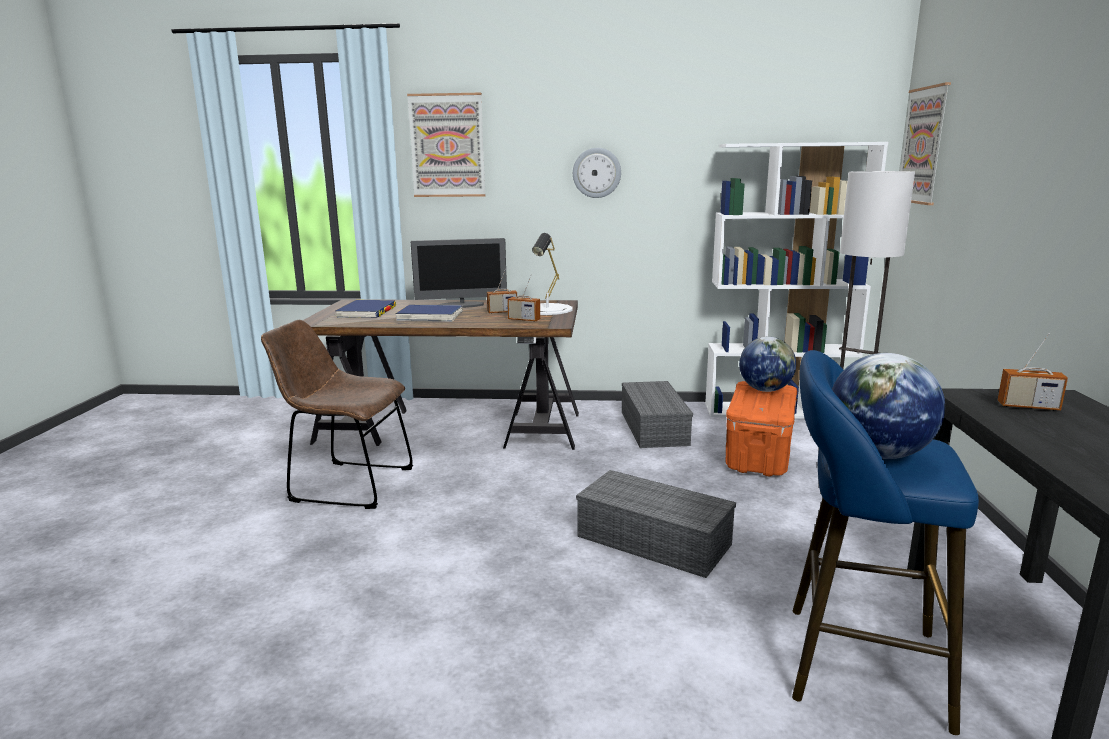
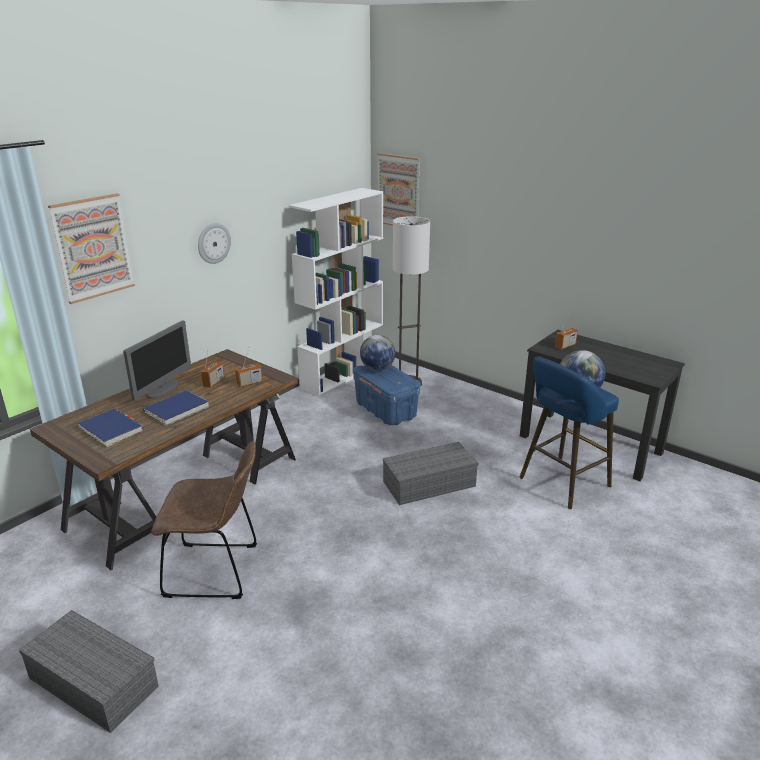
camera: 55 degrees left, 10 degrees up
brown chair [261,320,413,509] -> brown chair turned 135 degrees counterclockwise [151,441,257,599]
white table lamp [532,233,572,315] -> none
grey storage box [622,381,693,448] -> grey storage box moved to [19,610,159,733]
orange storage box [726,381,797,477] -> blue storage box [353,365,421,425]

